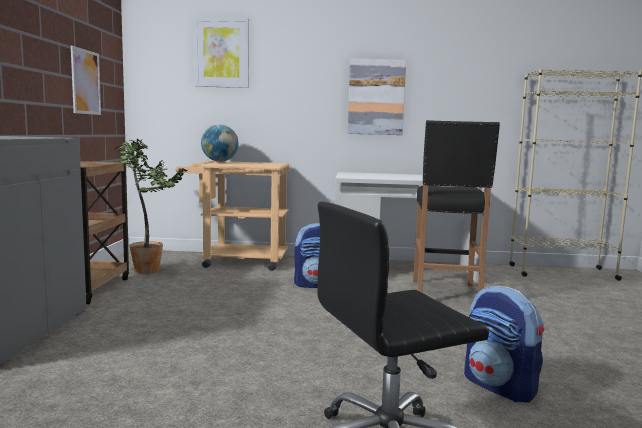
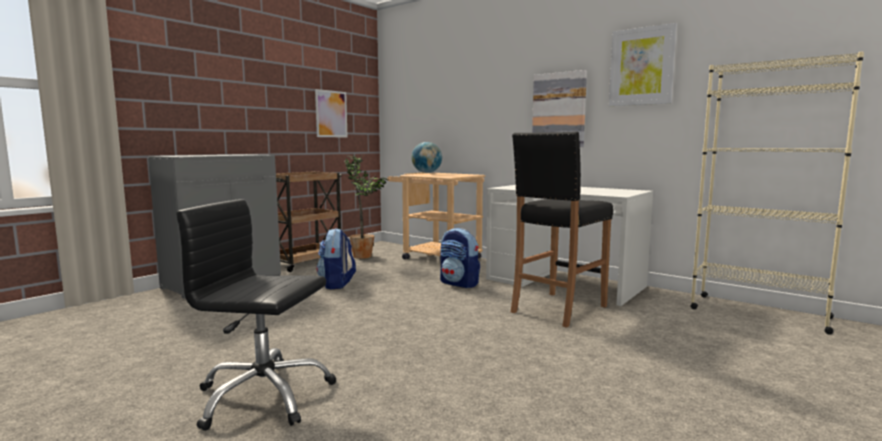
camera: 35 degrees right, 0 degrees up
picture [194,17,249,88] -> picture moved to [609,23,677,106]
backpack [464,286,544,403] -> backpack moved to [316,228,356,289]

